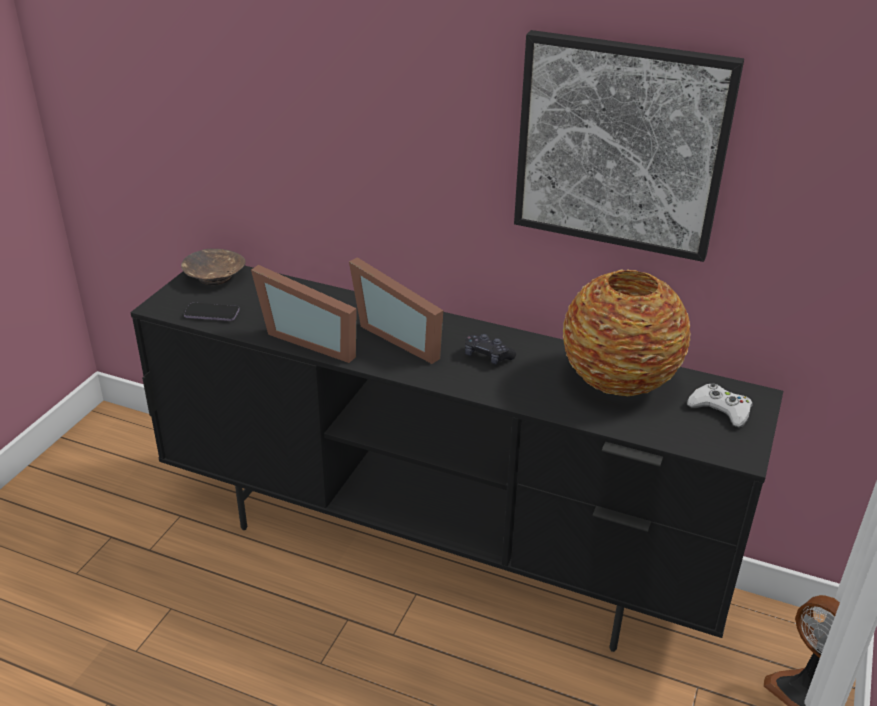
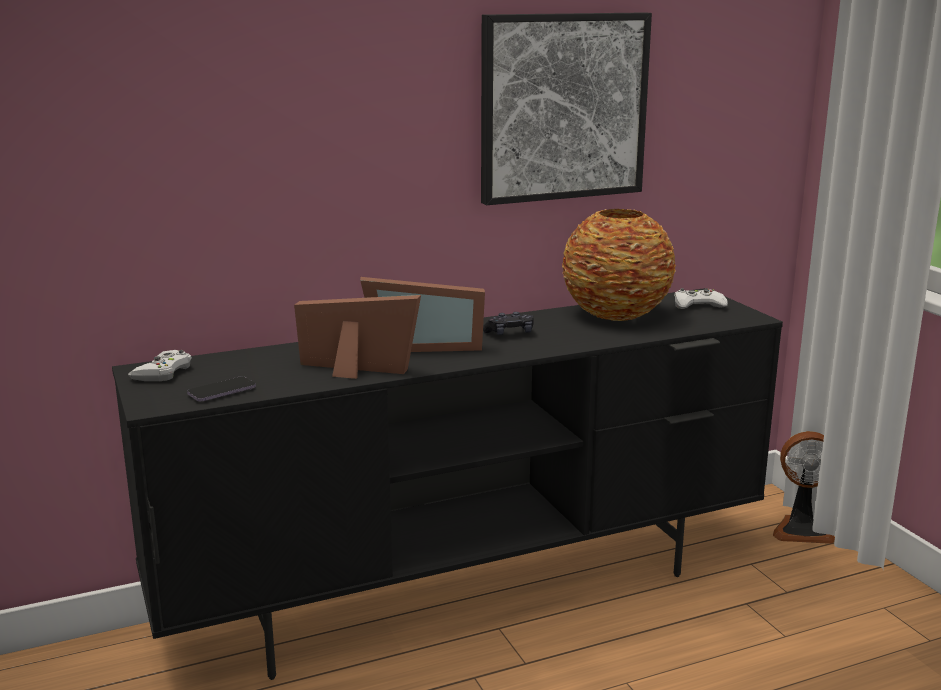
camera: 45 degrees left, 15 degrees down
brown bowl [181,249,246,285] -> white game controller [128,350,192,381]
picture frame [251,265,357,363] -> picture frame turned 150 degrees counterclockwise [294,295,421,379]

